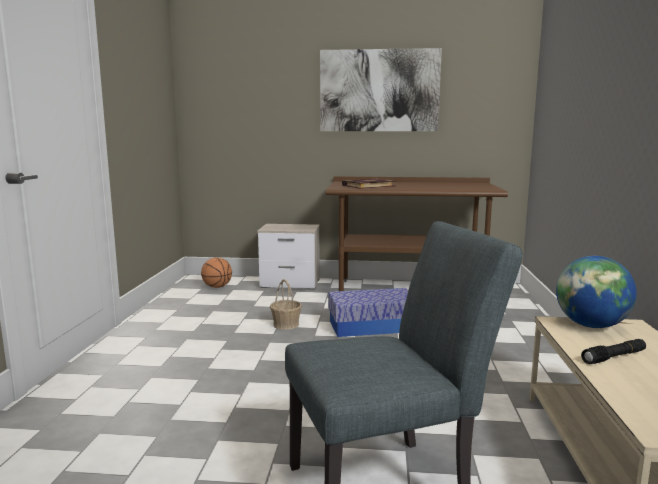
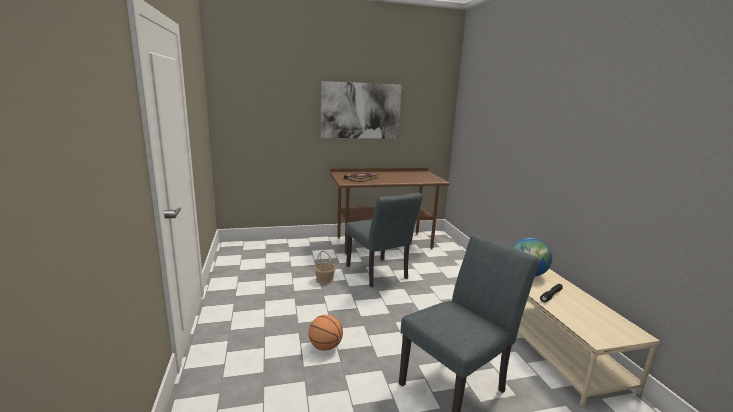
camera: 20 degrees left, 5 degrees up
basketball [201,258,232,288] -> basketball moved to [308,315,343,351]
nightstand [258,224,320,289] -> none
storage box [328,288,408,337] -> grey chair [346,193,423,287]

